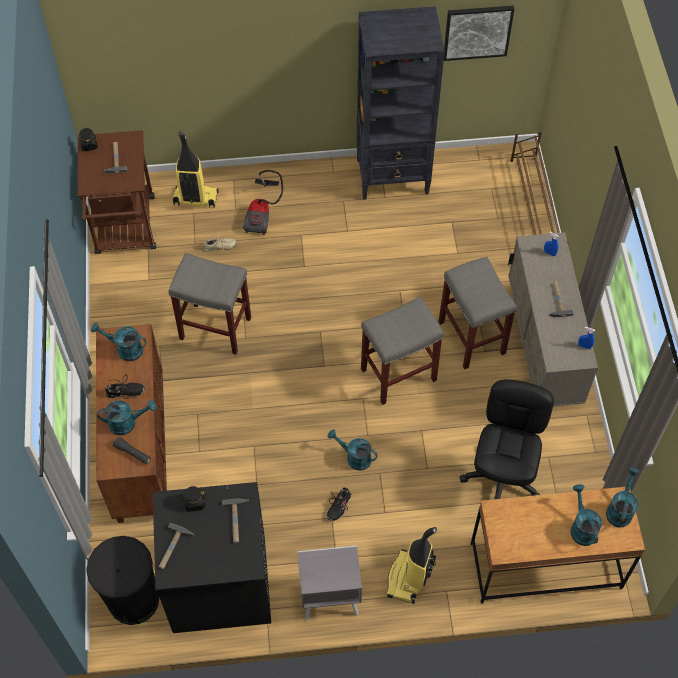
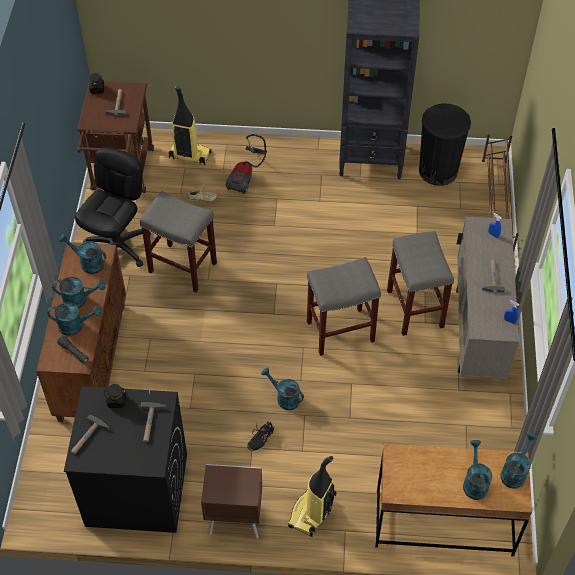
camera: 10 degrees right, 5 degrees down
black trash can [86,536,160,625] -> black trash can moved to [419,103,471,186]
black shoe [105,375,145,400] -> turquoise watering can [52,277,105,308]
grey nightstand [298,545,362,621] -> brown nightstand [201,464,262,539]
picture [444,6,514,61] -> none
black office chair [460,379,554,499] -> black office chair moved to [75,147,151,267]

